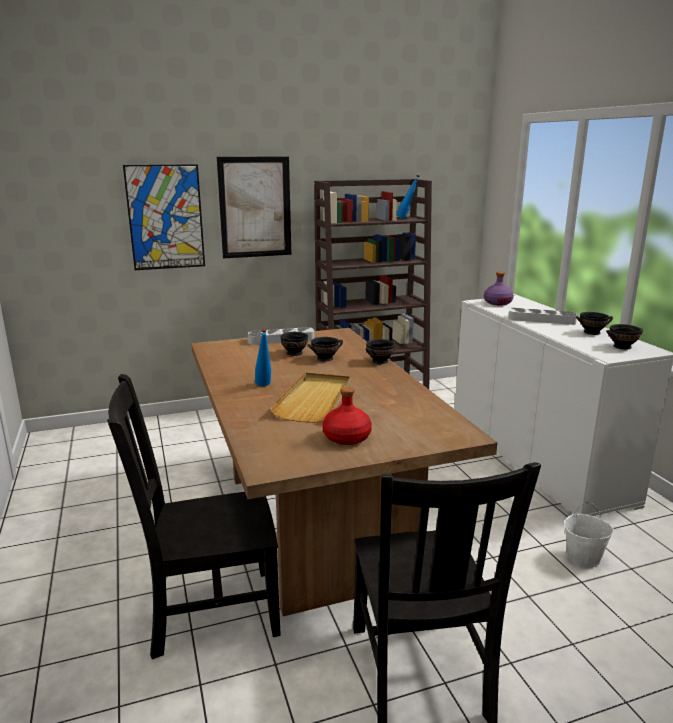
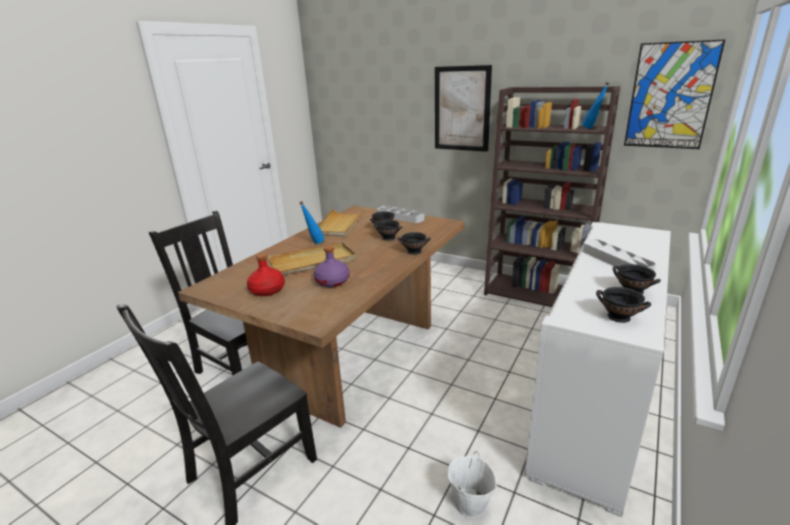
camera: 50 degrees right, 5 degrees up
picture [123,164,205,270] -> picture moved to [624,39,726,149]
purple bottle [484,272,514,305] -> purple bottle moved to [314,245,350,287]
none -> beige tray [318,209,365,236]

